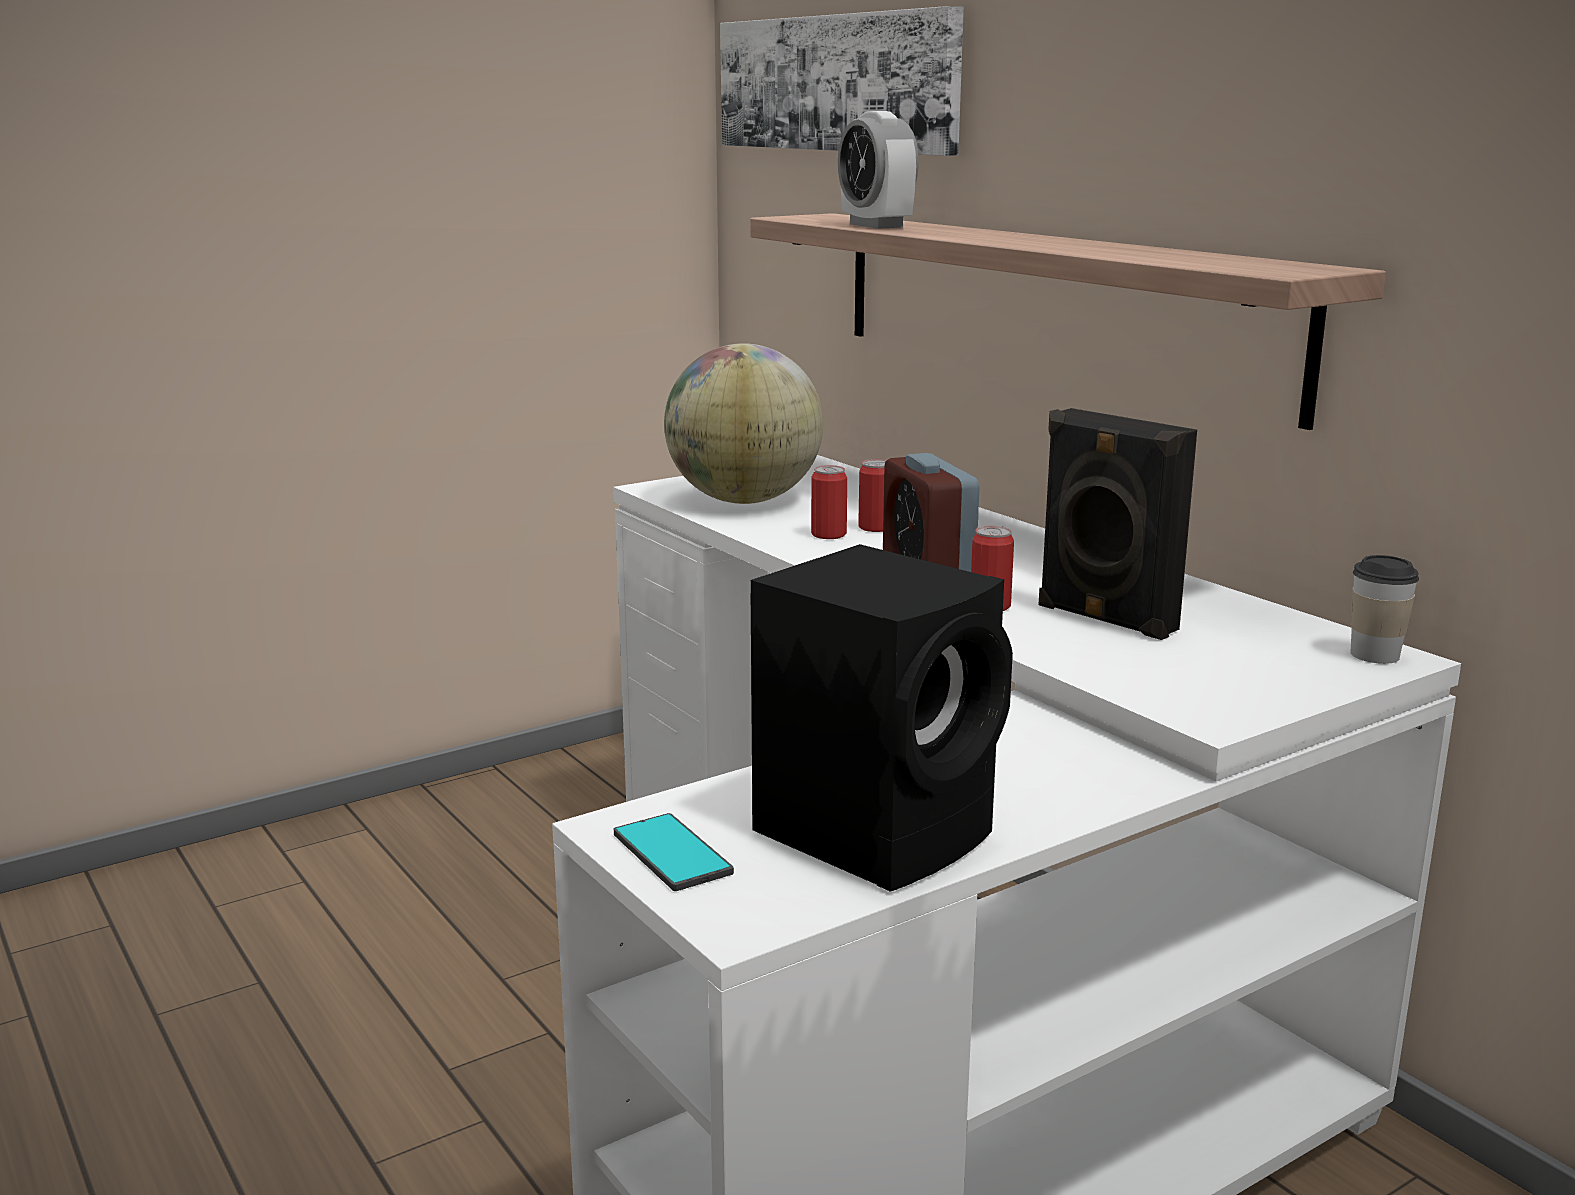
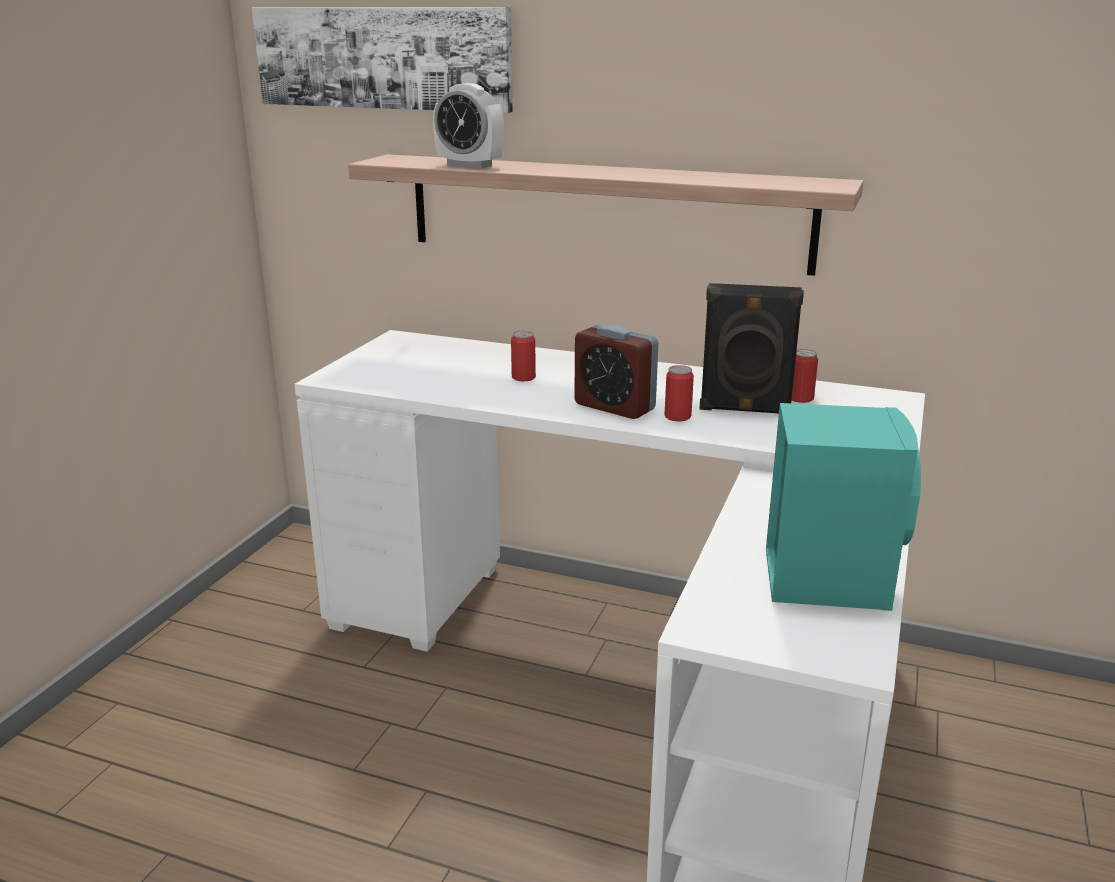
camera: 35 degrees left, 5 degrees up
phone [614,813,734,891] -> none
globe [664,343,823,504] -> none
black speaker [750,544,1013,892] -> turquoise speaker [766,403,921,611]
can [811,465,847,539] -> can moved to [792,349,818,403]
cup [1350,555,1419,664] -> none

